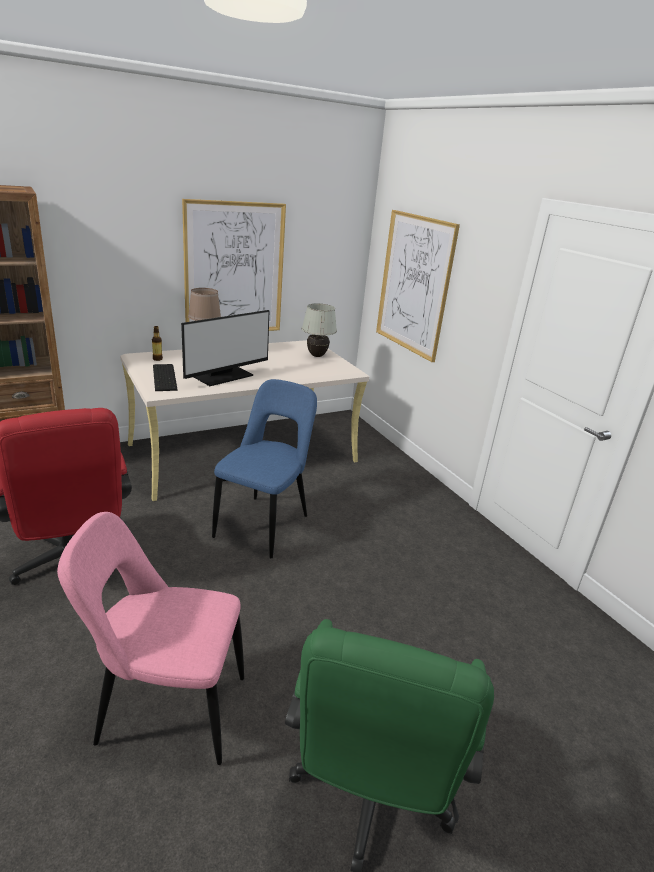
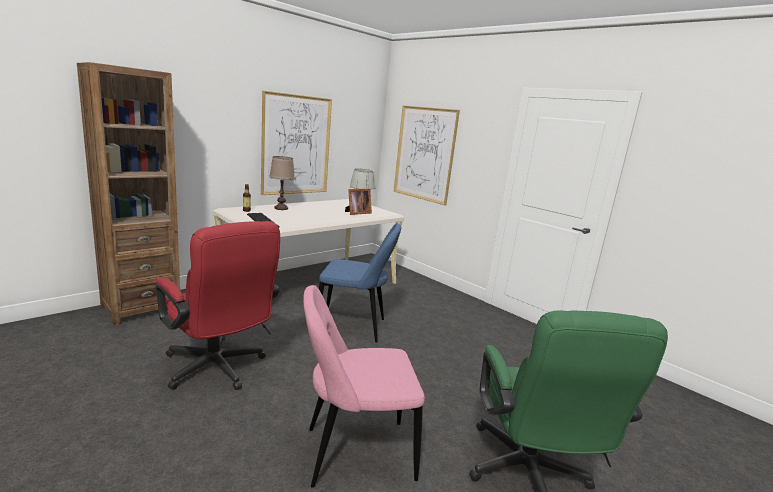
camera: 15 degrees left, 10 degrees down
monitor [181,310,269,386] -> none
blue chair [212,379,317,558] -> blue chair turned 90 degrees clockwise [319,223,401,342]
none -> picture frame [345,189,372,215]

